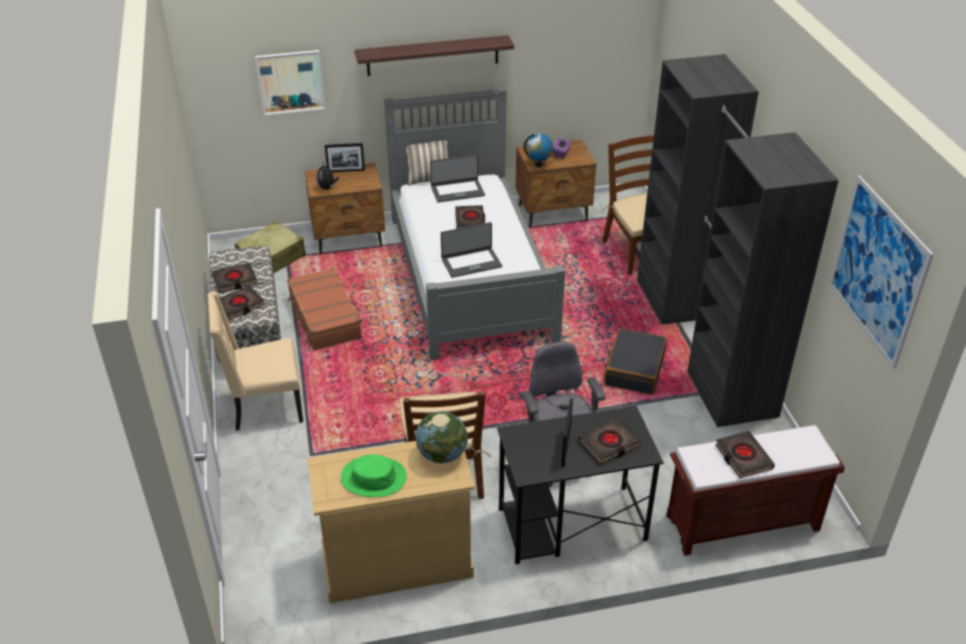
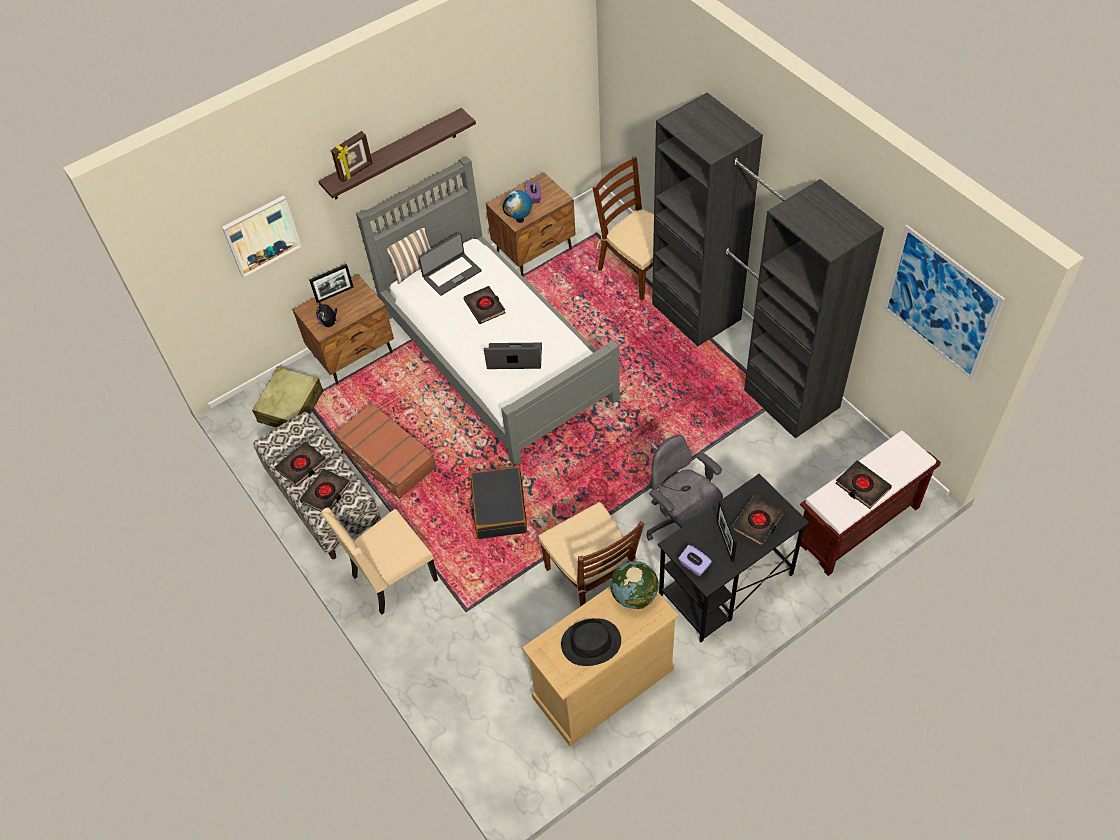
camera: 20 degrees left, 15 degrees up
green hat [341,454,407,497] -> black hat [561,618,621,666]
laptop [441,222,502,278] -> laptop turned 135 degrees counterclockwise [484,343,542,369]
black suitcase [604,328,667,395] -> black suitcase moved to [470,467,527,539]
none -> picture frame [331,131,372,182]
none -> purple tissue box [678,545,712,576]

